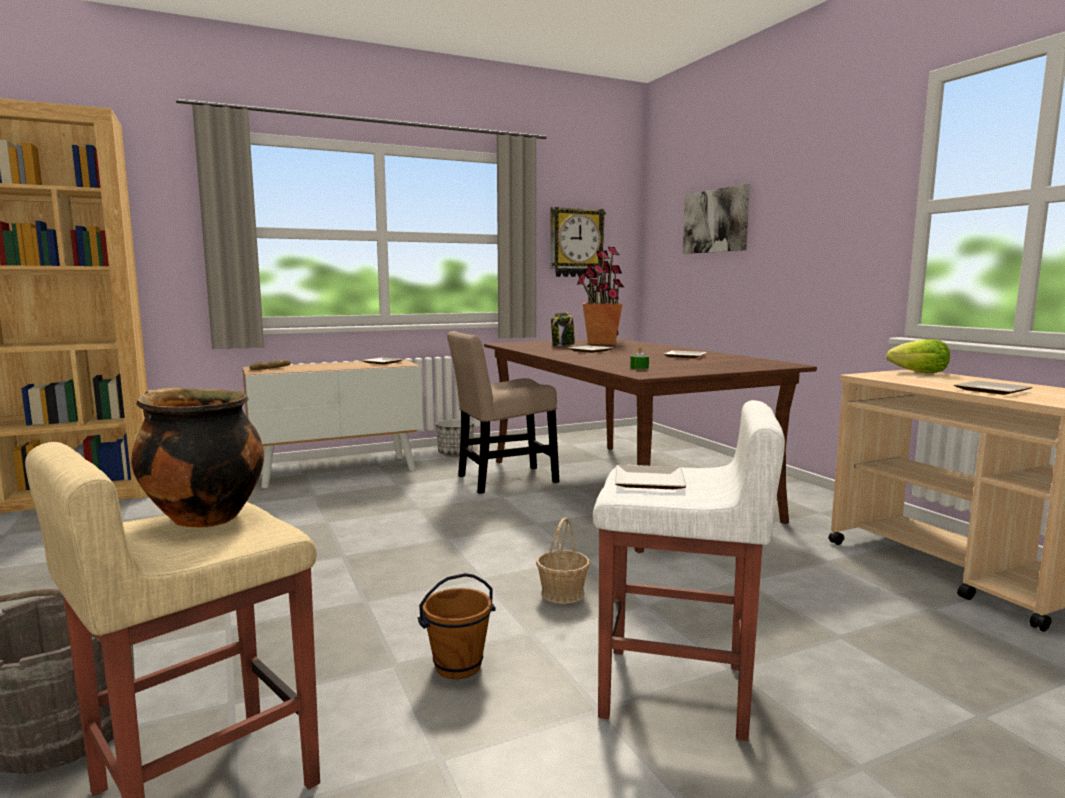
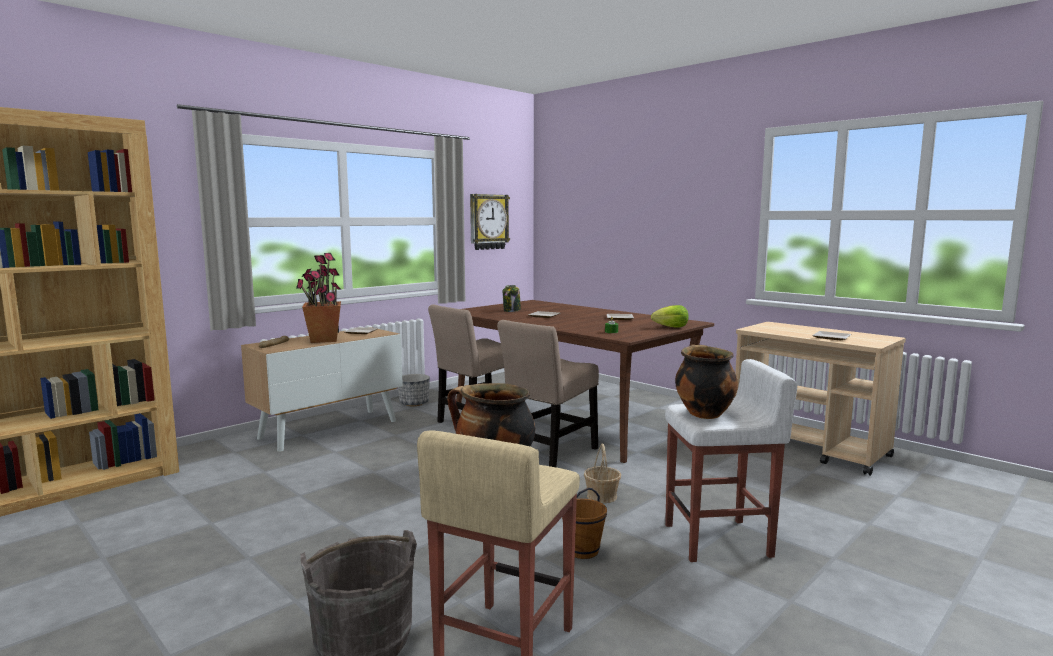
camera: 20 degrees left, 0 degrees up
potted plant [577,247,624,345] -> potted plant moved to [296,253,342,343]
plate [615,465,687,489] -> cooking pot [675,345,738,419]
picture [683,184,750,254] -> none
lettuce [886,339,950,373] -> lettuce moved to [651,305,688,328]
none -> beige chair [497,320,599,467]

